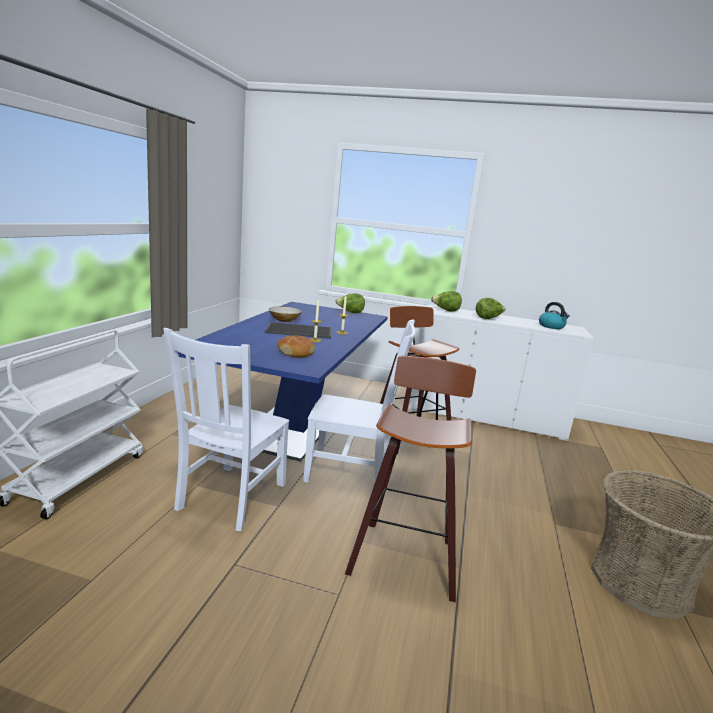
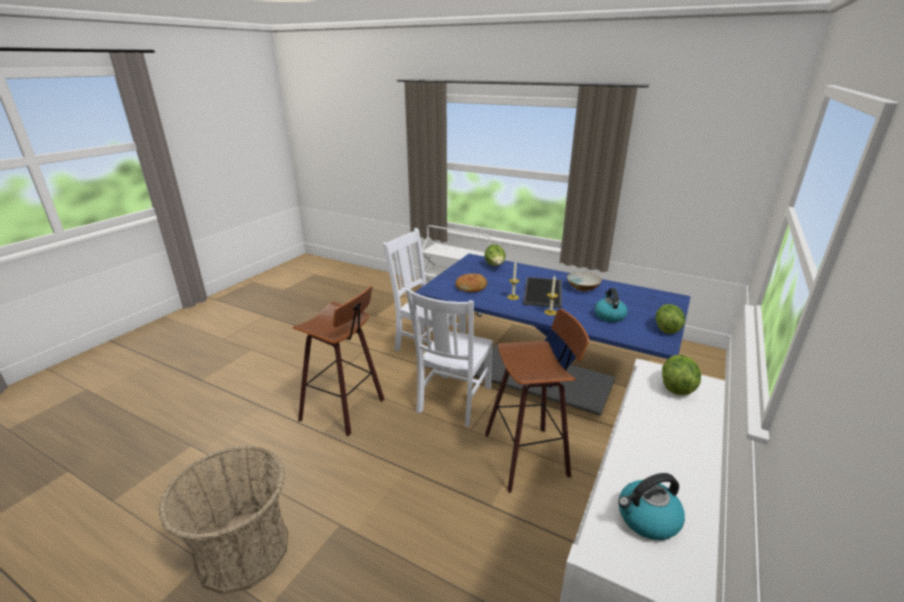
camera: 105 degrees right, 10 degrees up
lettuce [476,298,505,319] -> lettuce moved to [484,244,506,266]
none -> kettle [594,288,628,322]

